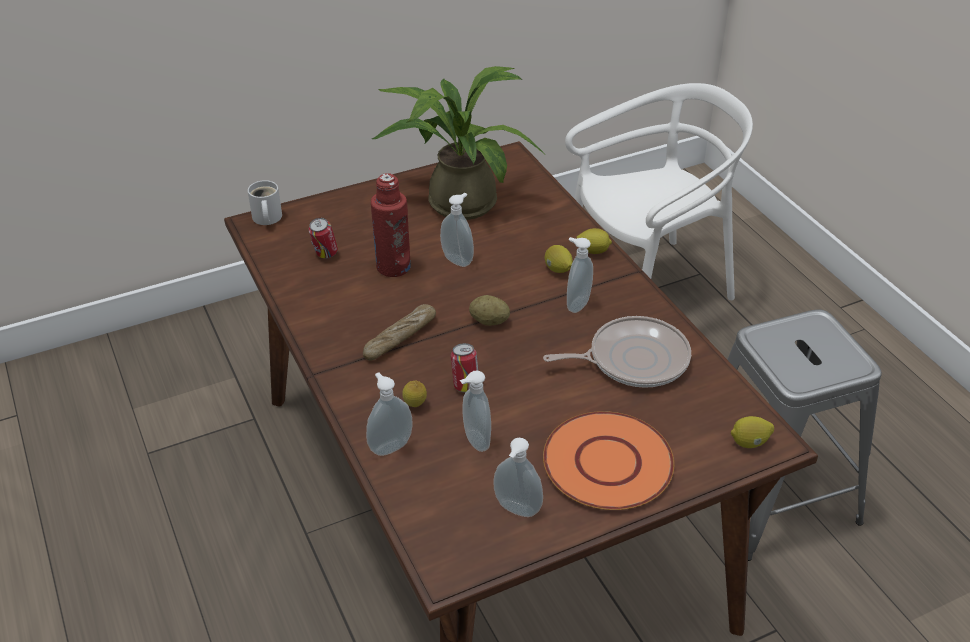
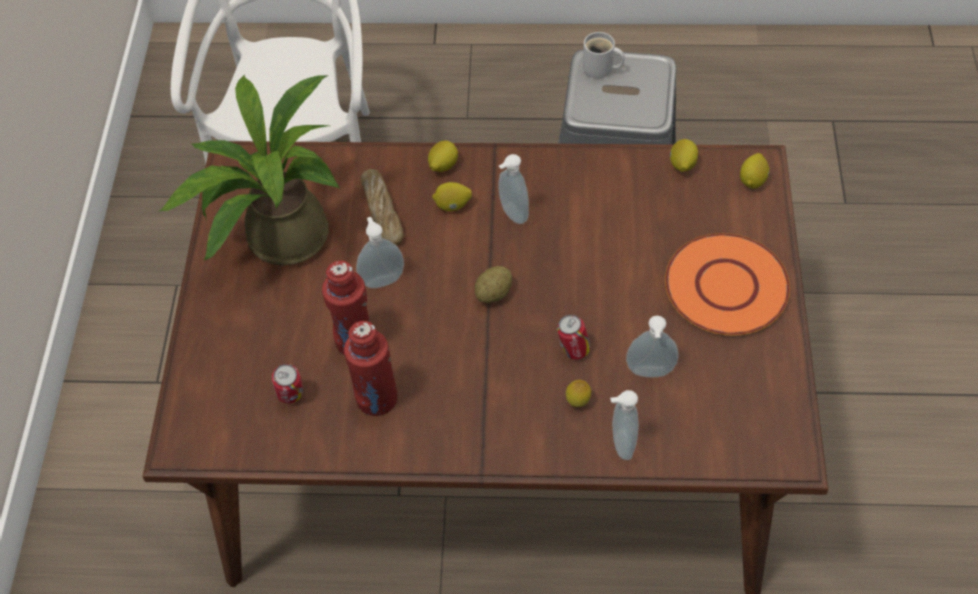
camera: 60 degrees left, 15 degrees up
white mug [248,180,282,225] -> white mug moved to [583,32,625,78]
bread [363,304,436,361] -> bread moved to [361,169,403,245]
soap dispenser [493,438,543,517] -> none
frying pan [543,316,691,388] -> none
none -> red bottle [344,321,398,416]
none -> lemon [670,139,698,172]

